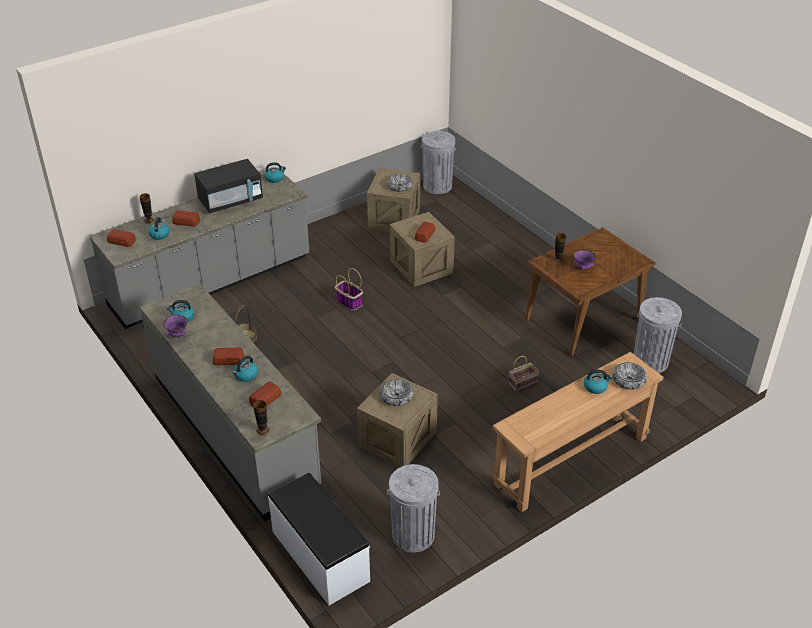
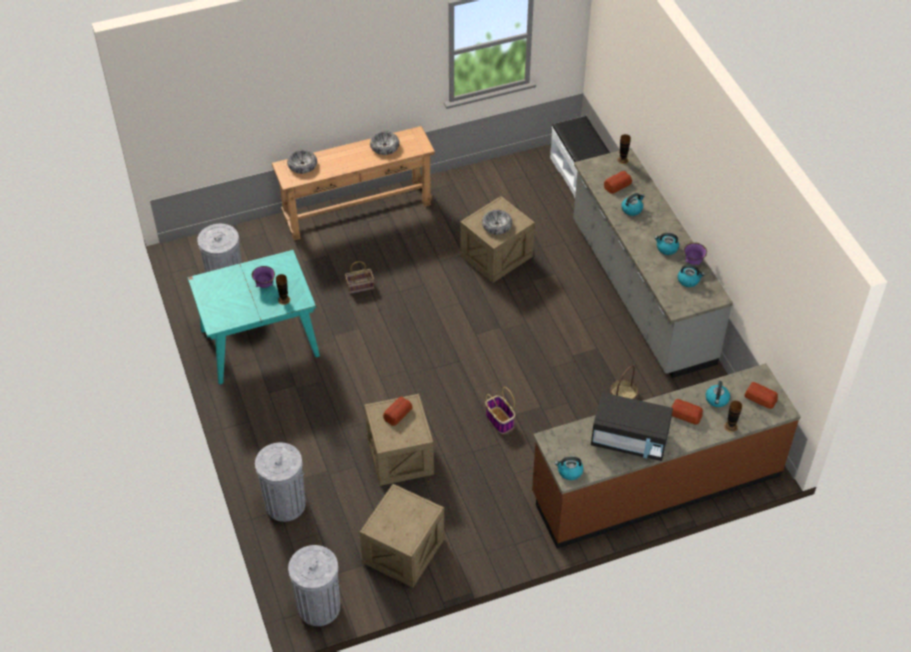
camera: 165 degrees left, 10 degrees up
grey counter [89,174,309,329] -> brown counter [532,363,801,549]
black microwave [194,159,263,214] -> black microwave turned 150 degrees counterclockwise [591,392,673,461]
bread [213,348,244,365] -> none
bowl [387,174,413,192] -> bowl moved to [370,131,400,155]
grey trash can [387,464,440,553] -> grey trash can moved to [255,443,306,522]
brown dining table [525,227,655,357] -> turquoise dining table [187,250,320,385]
kettle [584,370,613,394] -> kettle moved to [654,233,679,255]

